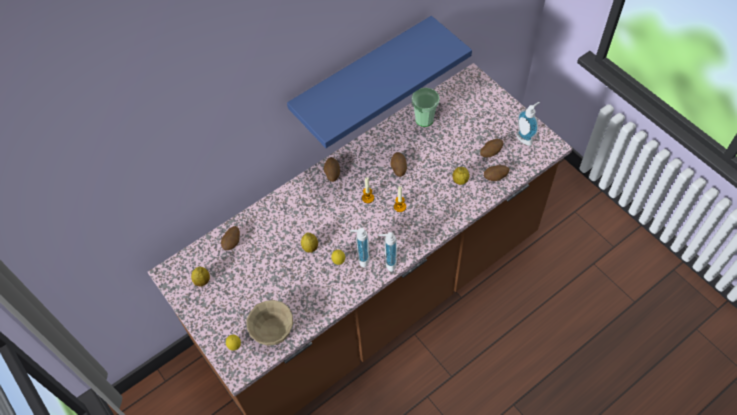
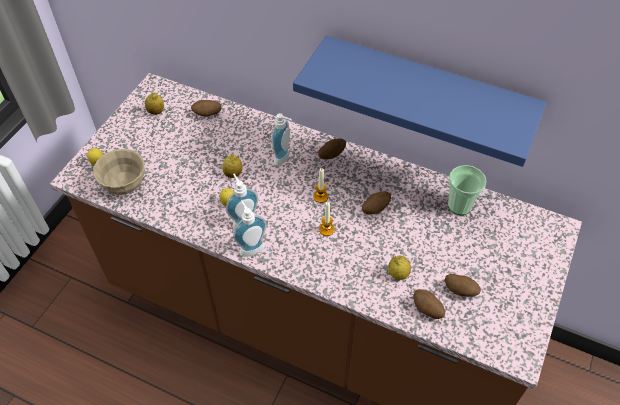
camera: 60 degrees right, 5 degrees down
soap dispenser [516,102,540,146] -> soap dispenser moved to [272,113,292,166]

